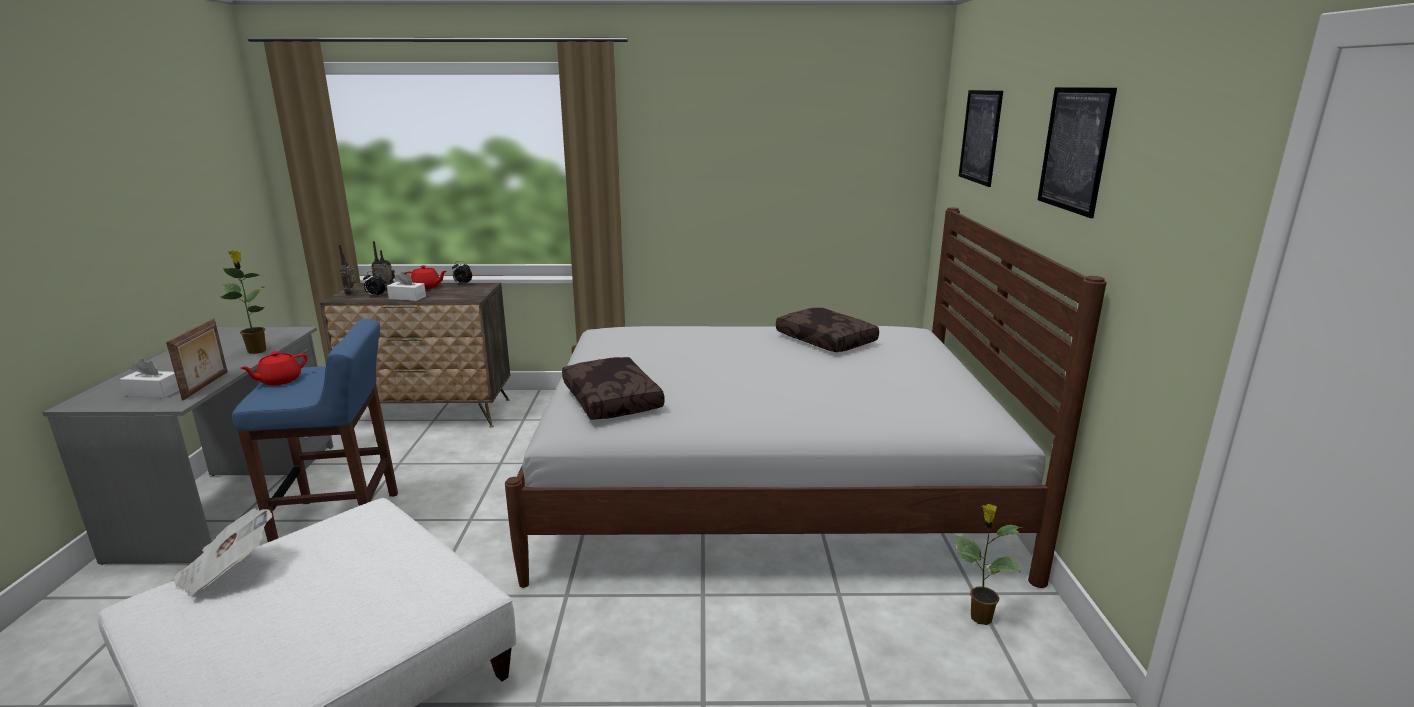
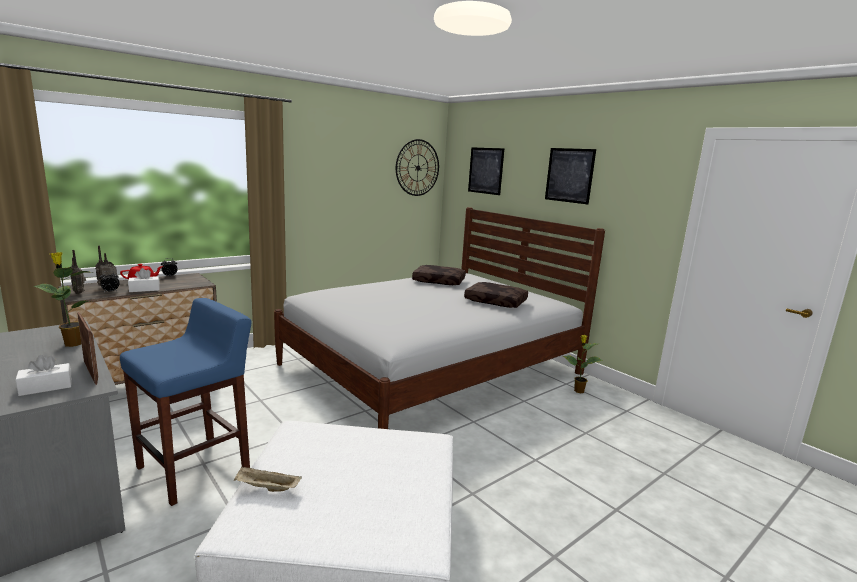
camera: 40 degrees left, 5 degrees down
newspaper [173,508,272,596] -> beige tray [234,467,302,492]
red teapot [241,351,307,386] -> none
brown pillow [562,357,665,420] -> brown pillow moved to [464,282,528,308]
none -> wall clock [396,139,439,196]

